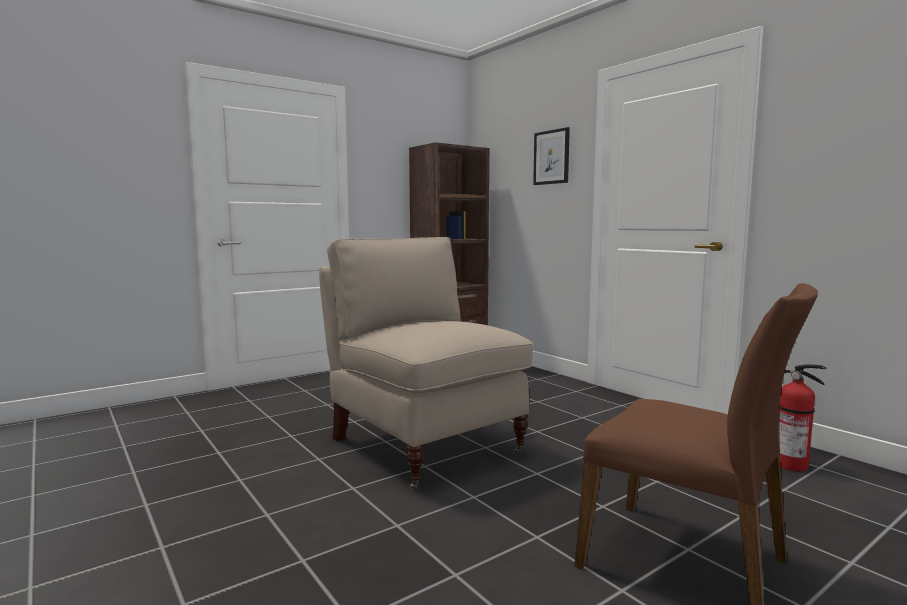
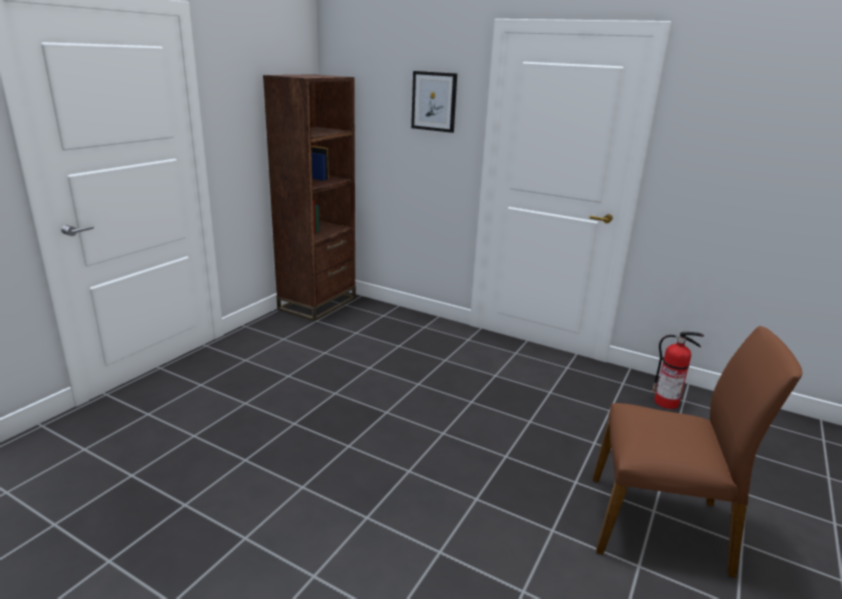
camera: 25 degrees left, 15 degrees up
beige chair [319,237,533,490] -> none

